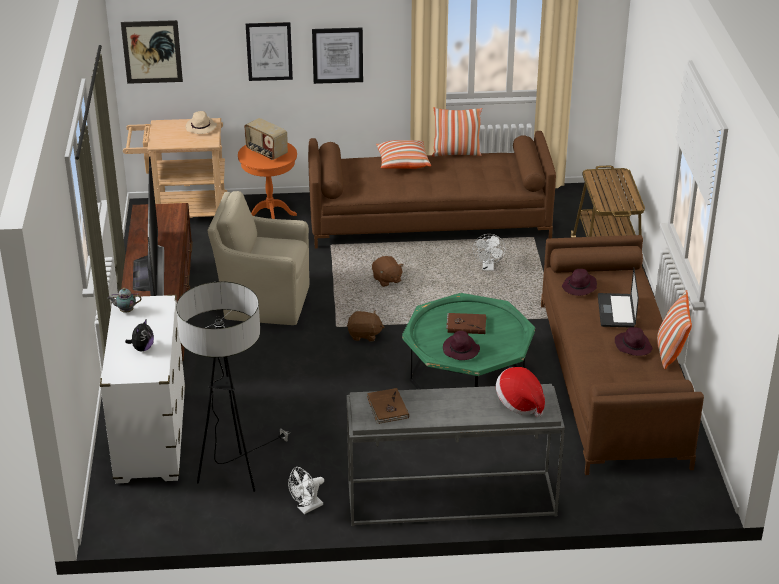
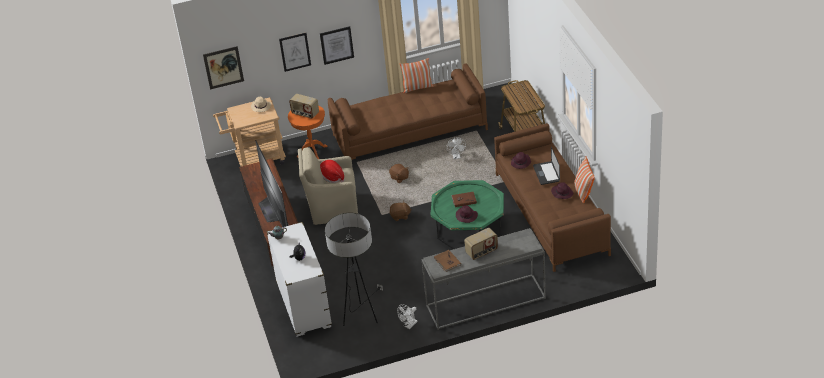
camera: 10 degrees left, 5 degrees up
pillow [376,140,431,169] -> none
hat [496,367,545,417] -> hat moved to [320,160,344,183]
none -> radio [464,228,498,260]

